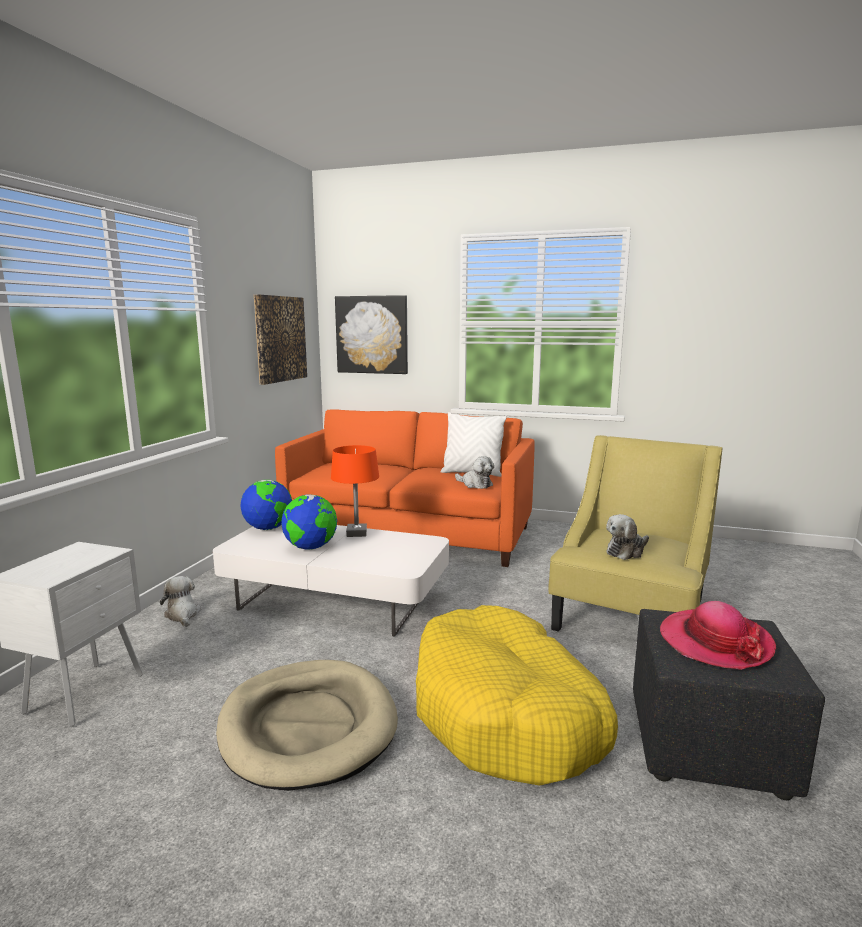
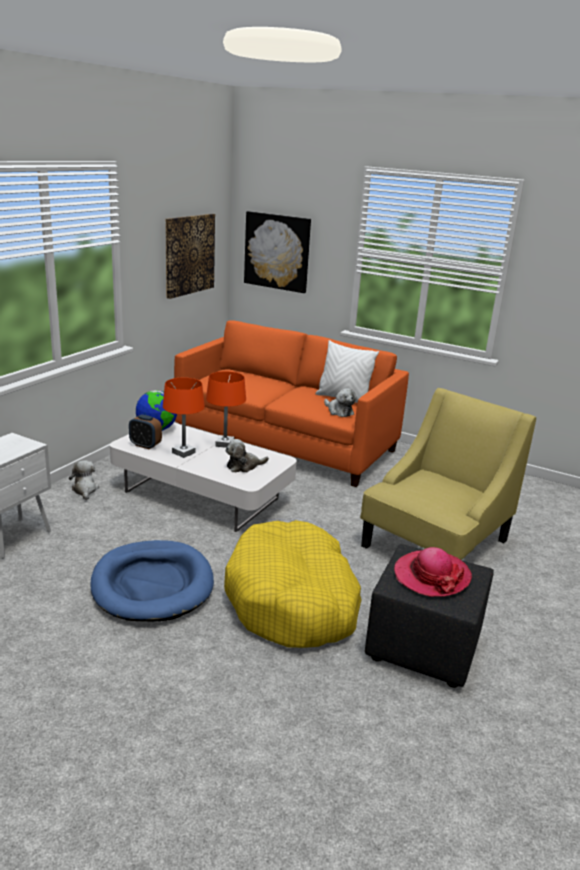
camera: 10 degrees right, 10 degrees up
beige dog bed [216,660,398,791] -> blue dog bed [91,540,214,622]
globe [281,494,337,550] -> orange table lamp [163,378,205,458]
plush toy [606,514,649,560] -> plush toy moved to [225,439,269,472]
none -> alarm clock [129,414,162,450]

